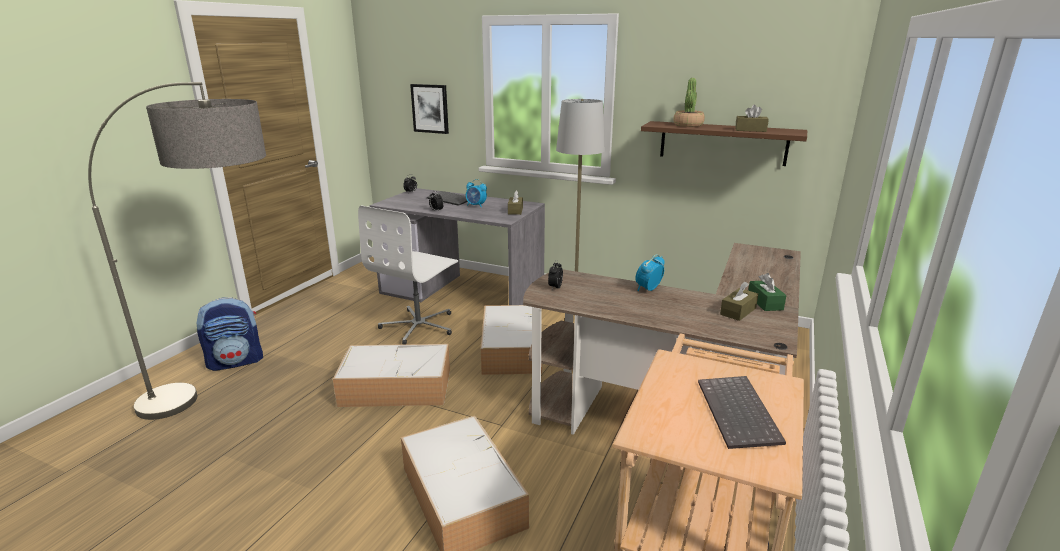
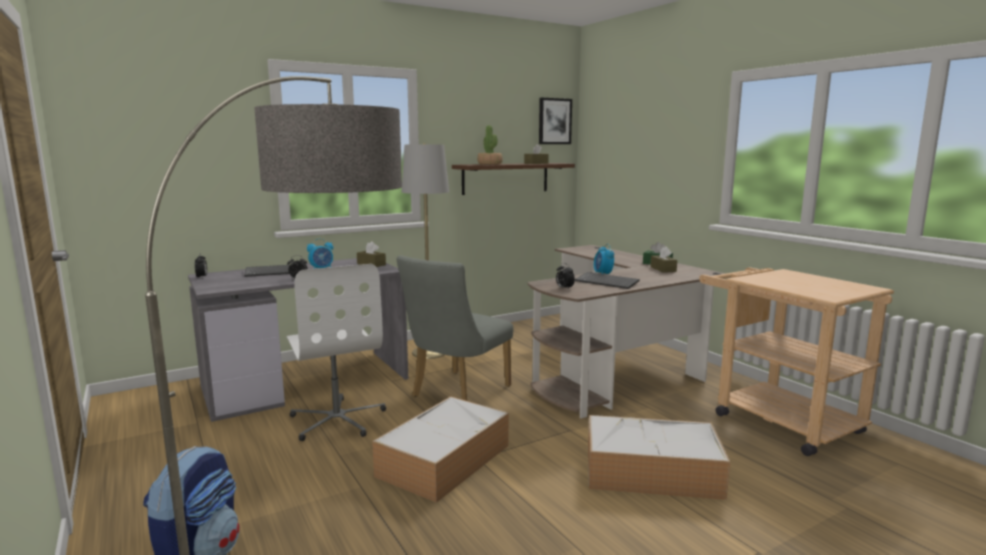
camera: 55 degrees left, 10 degrees down
picture [410,84,449,134] -> picture moved to [539,97,572,144]
storage box [481,305,542,375] -> grey chair [397,255,513,401]
keyboard [698,376,786,449] -> keyboard moved to [575,272,640,289]

